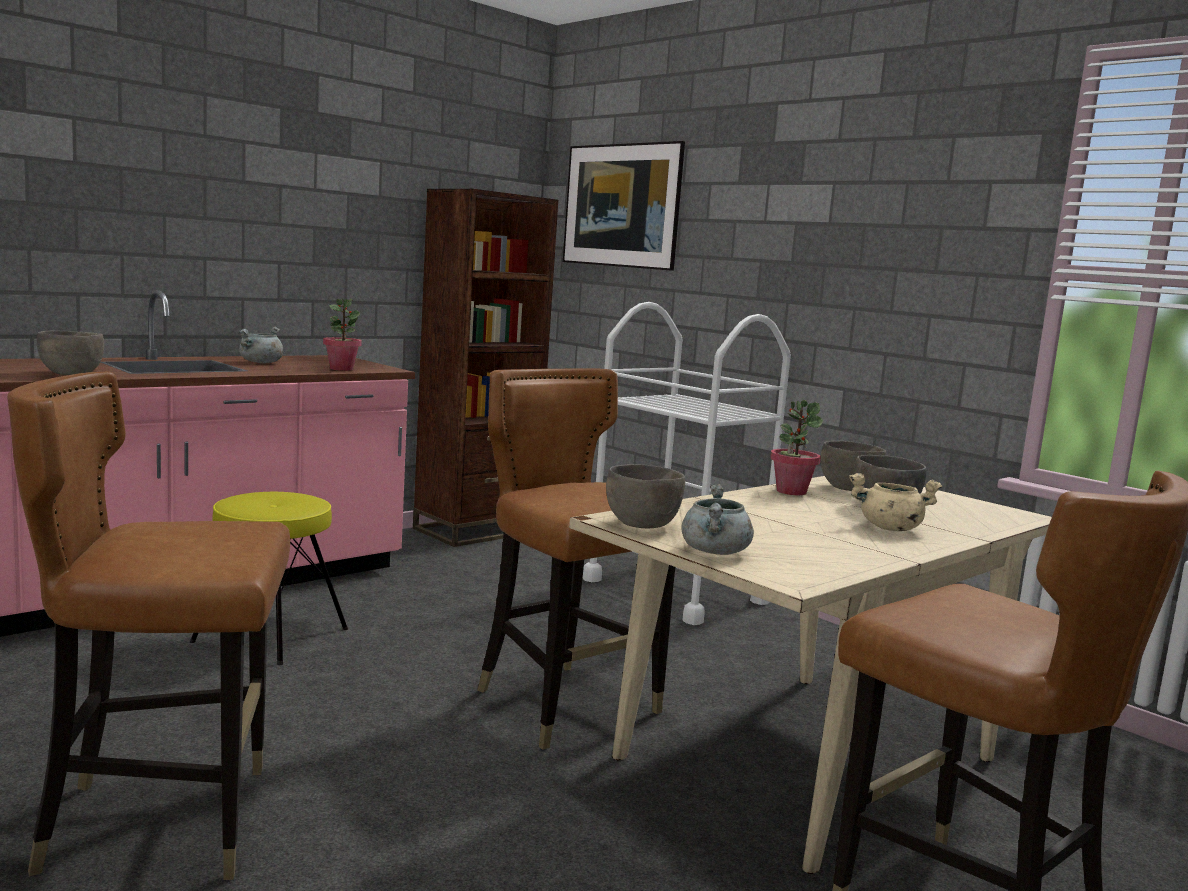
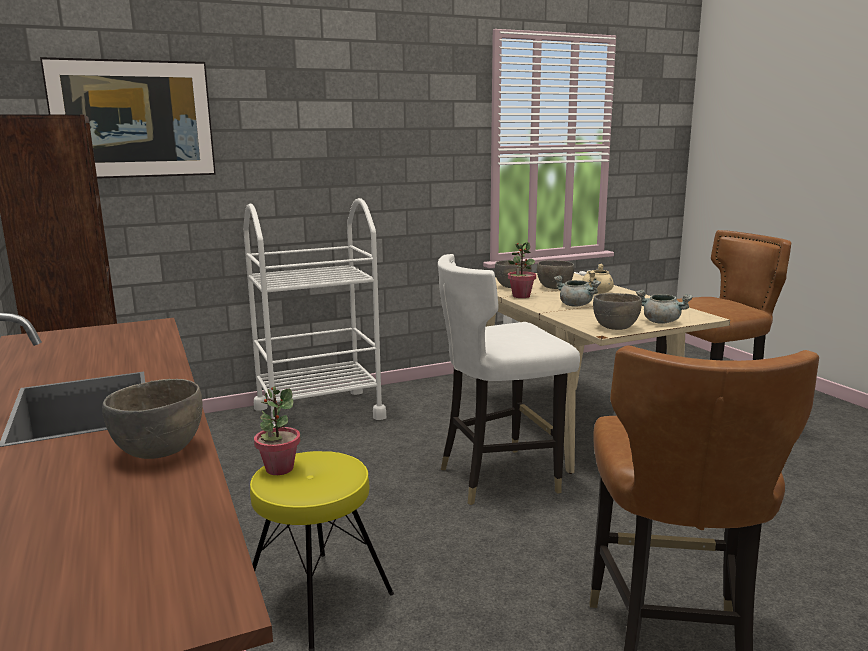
camera: 70 degrees left, 5 degrees up
grey cooking pot [238,326,284,364] -> grey cooking pot moved to [554,276,601,307]
potted plant [323,298,362,371] -> potted plant moved to [254,386,301,475]
brown chair [477,368,675,750] -> white chair [438,254,580,505]

